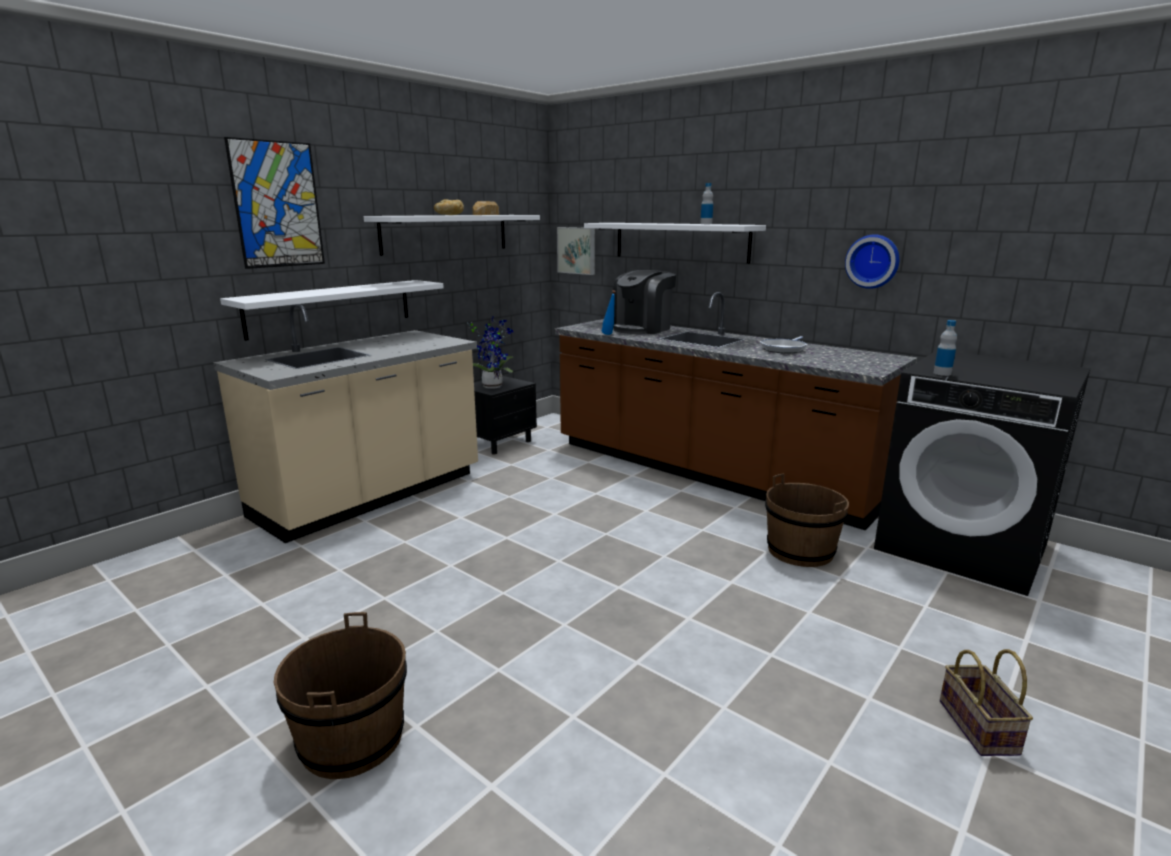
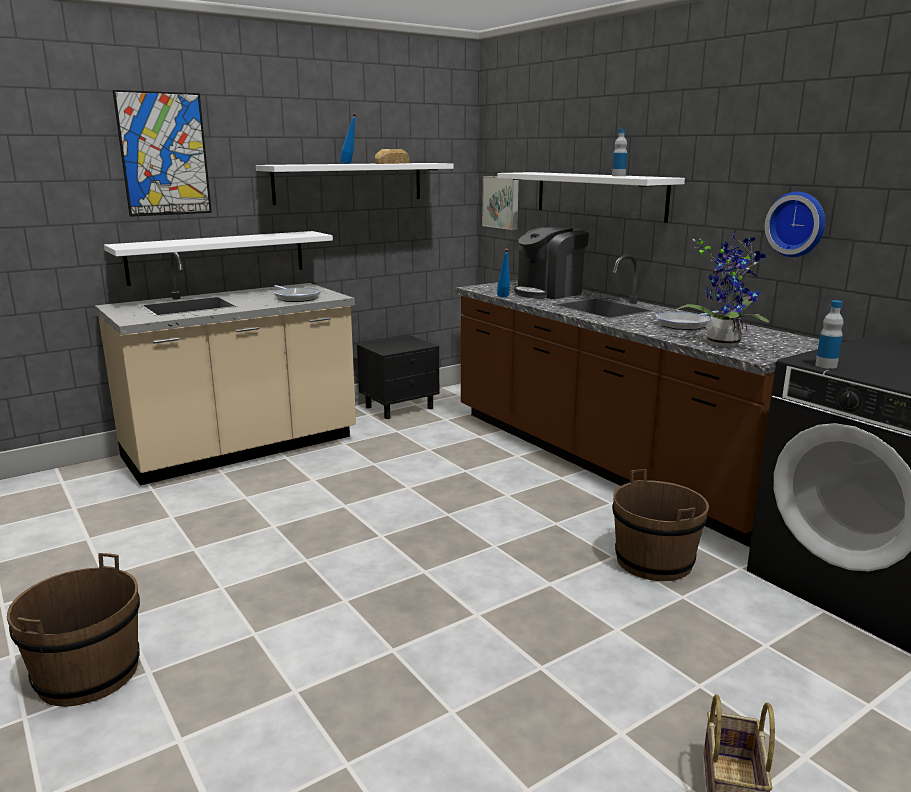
camera: 15 degrees right, 0 degrees up
bread [434,199,464,215] -> blue bottle [340,113,356,164]
potted plant [467,316,513,389] -> potted plant moved to [673,230,769,347]
none -> frying pan [274,285,321,302]

